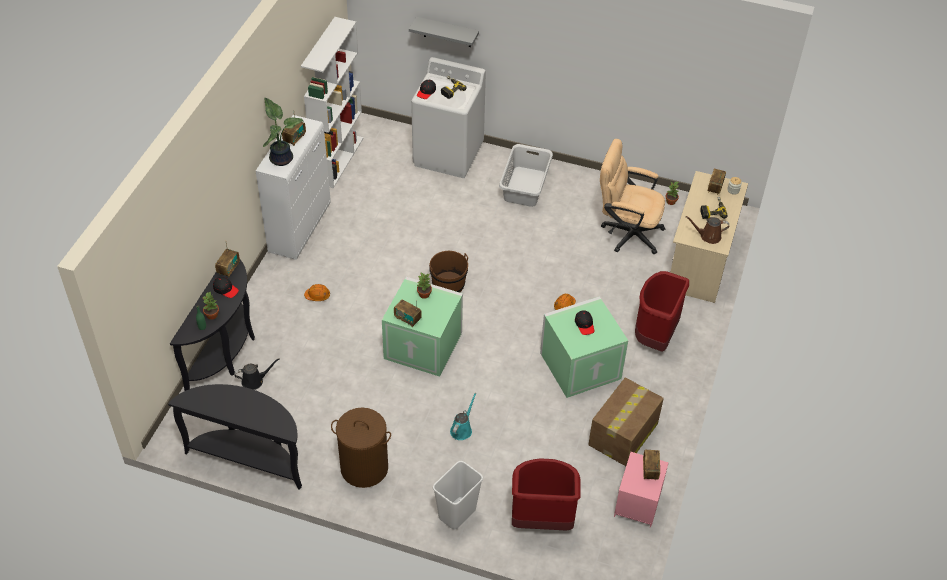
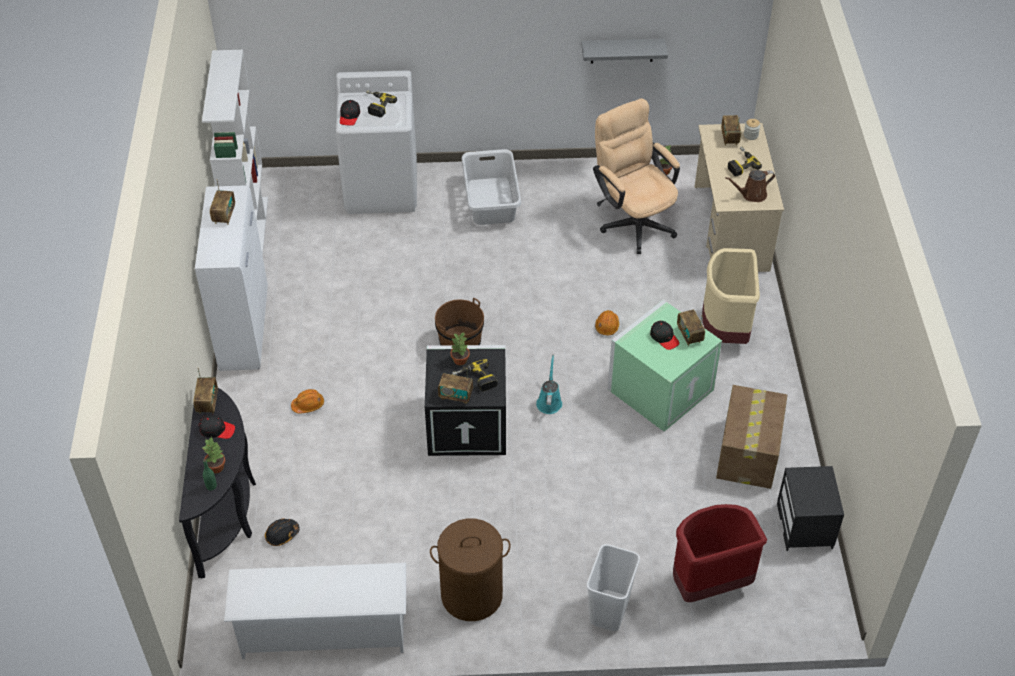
camera: 20 degrees left, 0 degrees up
black console table [168,384,302,490] -> white shoe rack [224,563,406,659]
black watering can [234,358,280,390] -> black hard hat [265,518,300,546]
potted plant [263,98,304,166] -> none
green storage box [382,277,463,377] -> black storage box [425,345,506,456]
grey shelf [409,17,479,47] -> grey shelf moved to [581,38,668,63]
turquoise watering can [450,393,476,440] -> turquoise watering can moved to [536,355,562,414]
beige office chair [600,139,665,254] -> beige office chair turned 60 degrees clockwise [593,98,680,254]
pink nightstand [614,452,668,528] -> black nightstand [777,466,844,551]
red trash can [635,271,689,352] -> beige trash can [702,248,760,344]
radio [643,450,660,480] -> radio moved to [677,310,705,346]
none -> power drill [452,359,498,391]

